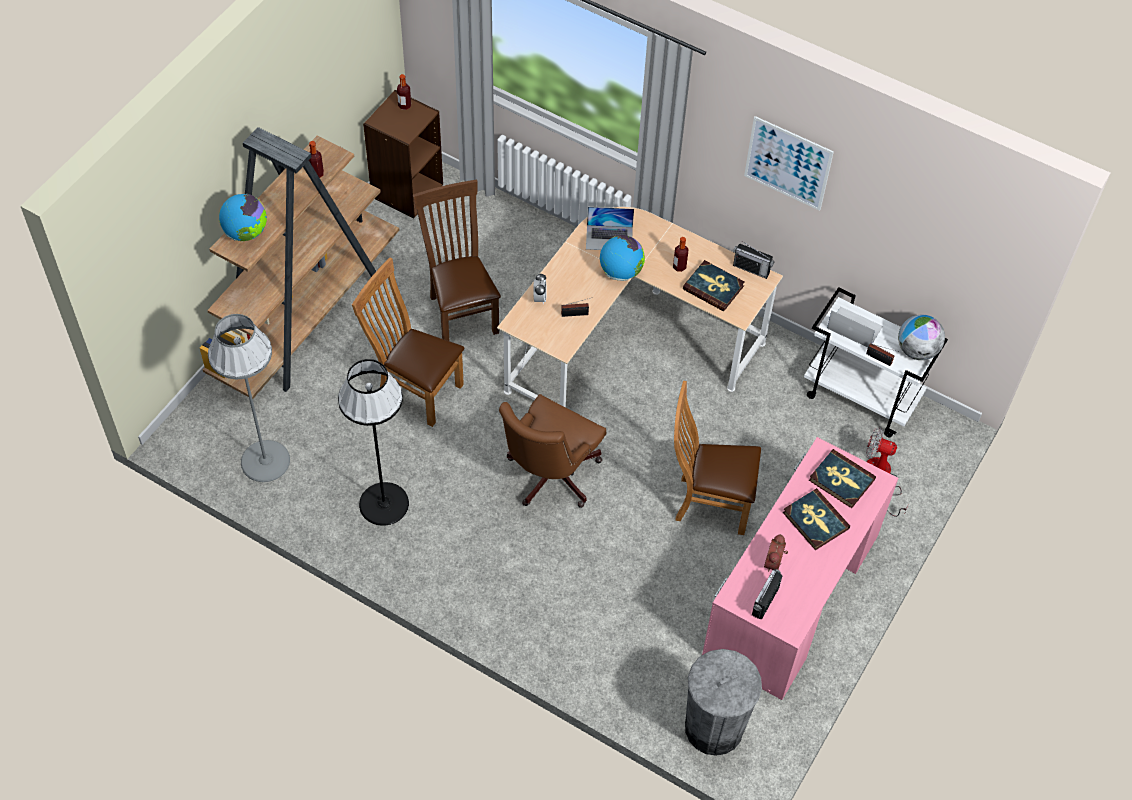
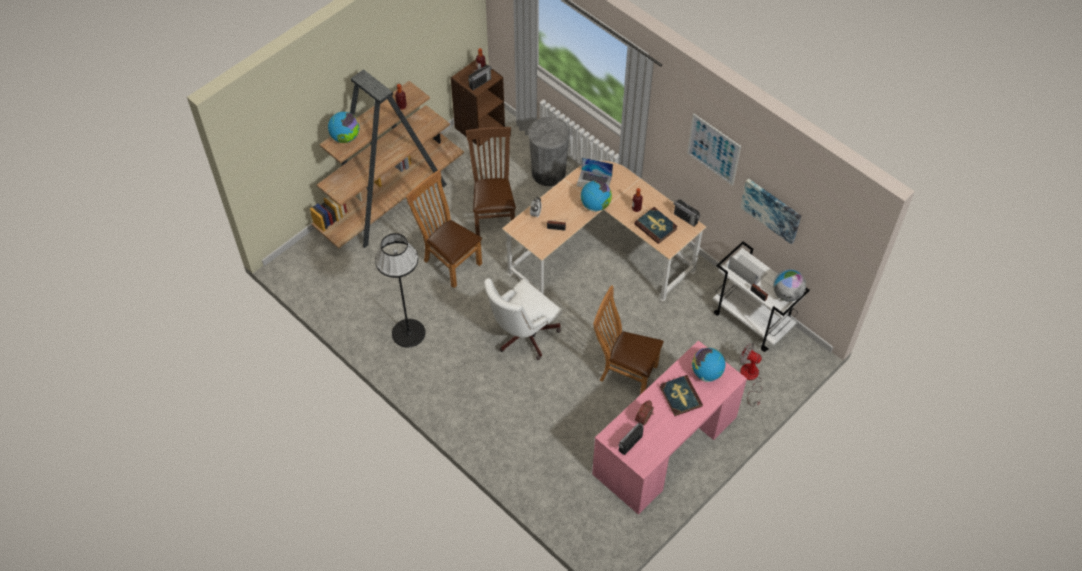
camera: 15 degrees right, 0 degrees up
grey floor lamp [208,314,290,482] -> none
brown office chair [499,394,606,508] -> white office chair [484,278,562,360]
grey trash can [685,649,762,756] -> grey trash can moved to [528,117,570,186]
book [809,449,876,508] -> globe [692,348,725,382]
none -> radio [468,65,492,90]
none -> picture [740,178,801,244]

